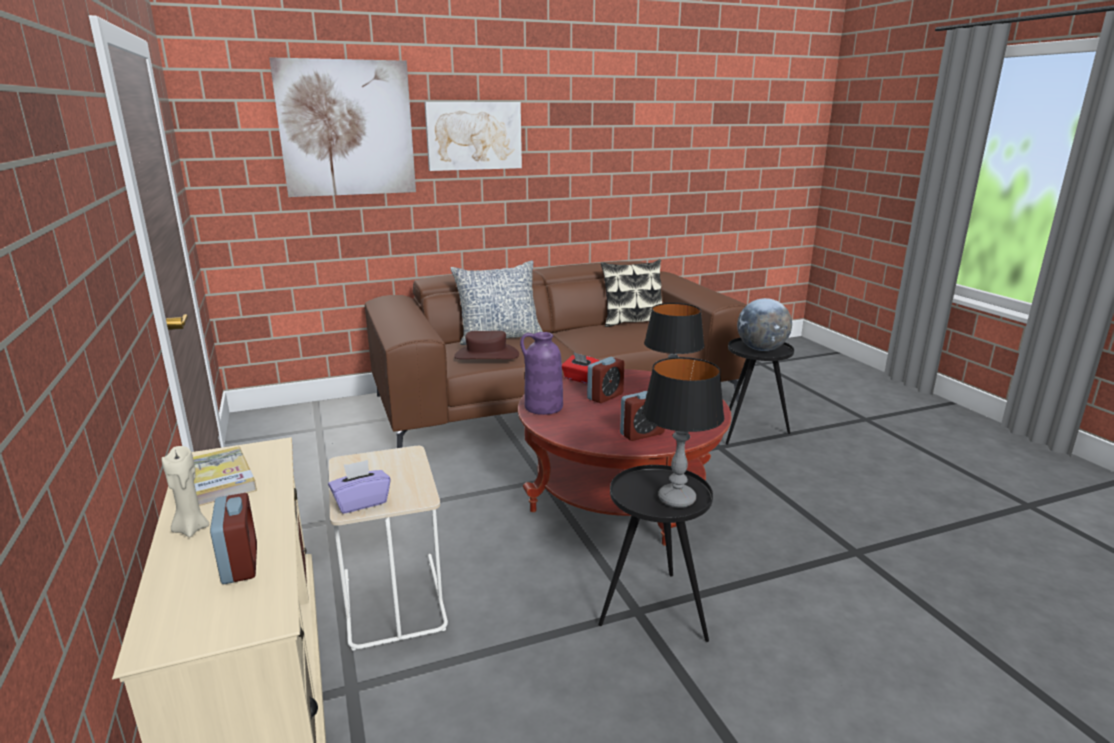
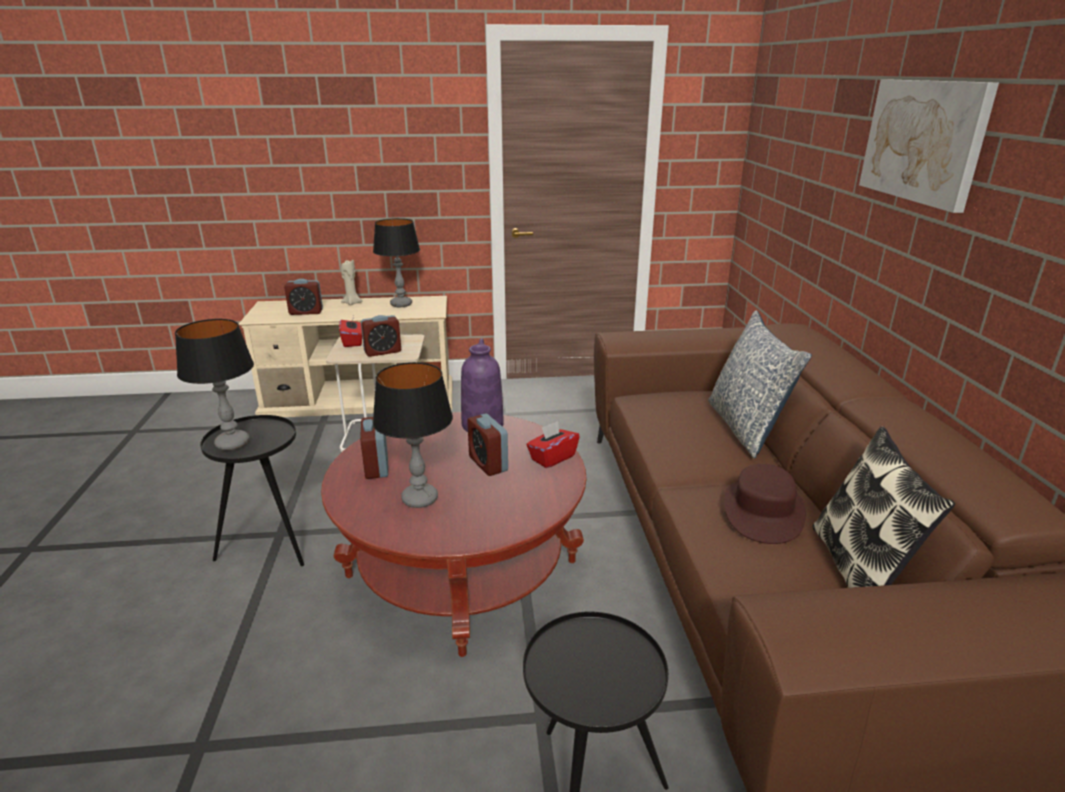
camera: 105 degrees right, 5 degrees up
book [193,446,257,506] -> table lamp [373,218,420,307]
picture [269,57,416,197] -> none
purple tissue box [328,460,391,514] -> red tissue box [339,316,362,347]
brown hat [454,331,519,359] -> brown hat moved to [724,464,806,544]
globe [737,298,792,351] -> none
none -> alarm clock [361,315,401,357]

